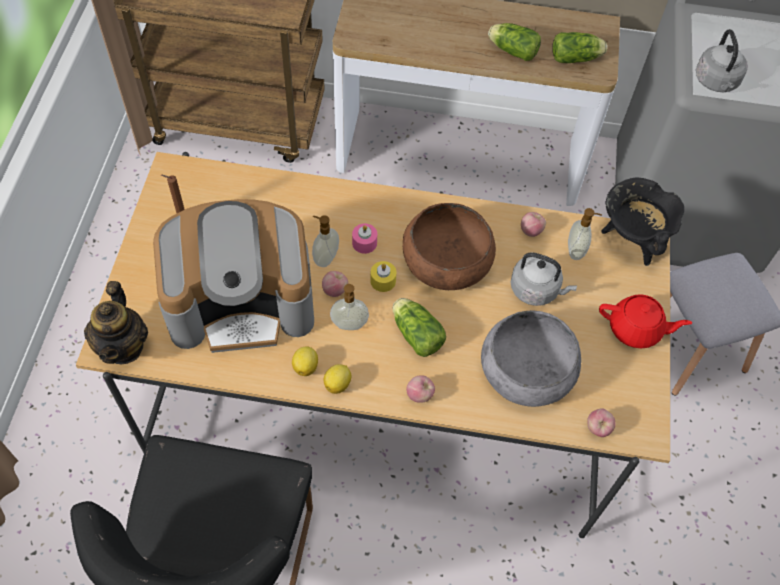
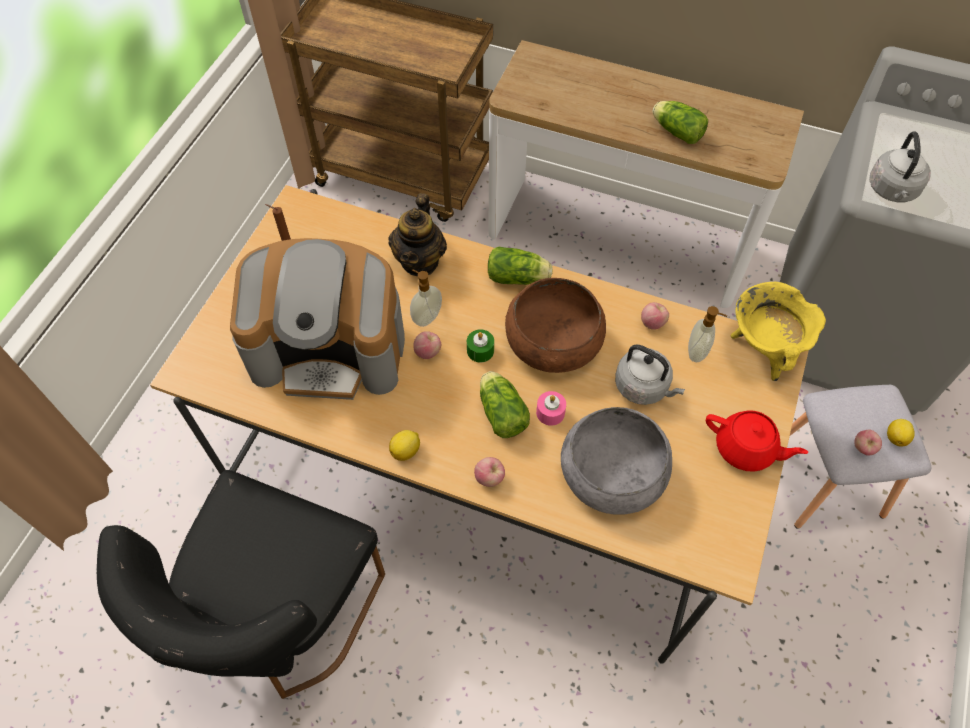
camera: 15 degrees right, 0 degrees up
teapot [84,281,148,364] -> teapot moved to [388,193,447,276]
lemon [292,346,318,376] -> lemon moved to [887,419,915,447]
soap dispenser [330,284,369,330] -> none
pink candle [352,223,377,254] -> pink candle moved to [536,391,566,426]
yellow candle [370,261,397,292] -> green candle [467,329,494,362]
lettuce [552,32,607,63] -> lettuce moved to [488,247,553,285]
apple [587,408,616,437] -> apple moved to [854,430,882,456]
black cooking pot [601,178,684,266] -> yellow cooking pot [731,282,826,381]

